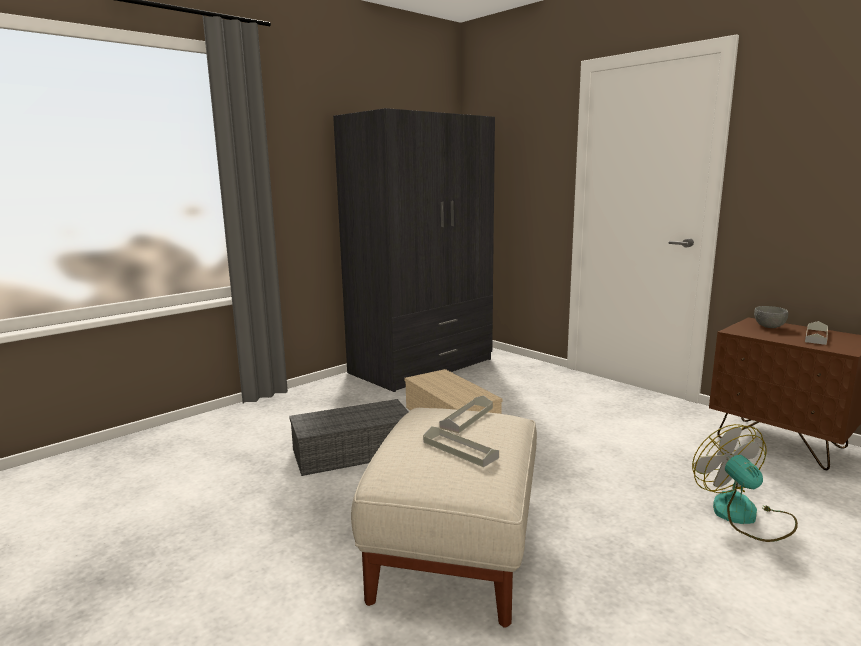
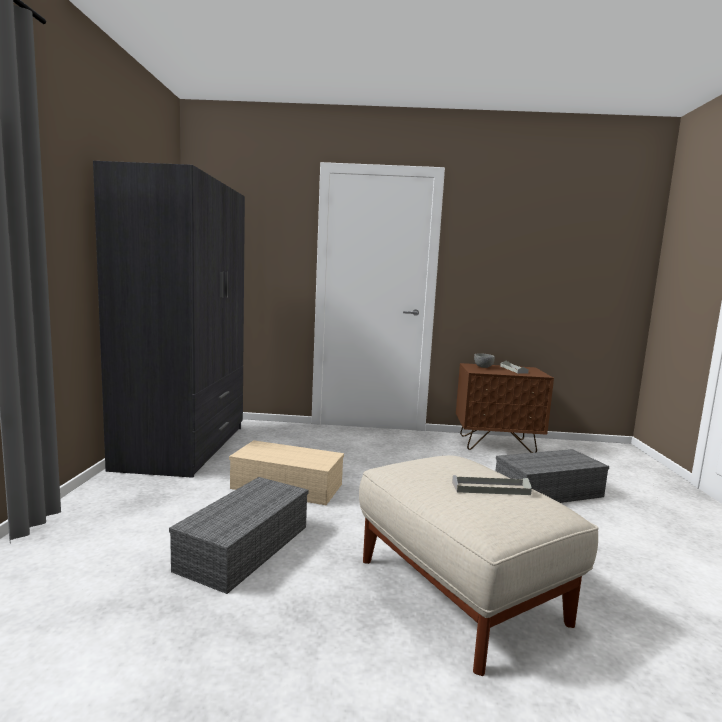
camera: 45 degrees left, 5 degrees down
grey tray [439,395,493,433] -> none
fan [692,424,798,542] -> grey storage box [496,449,609,503]

